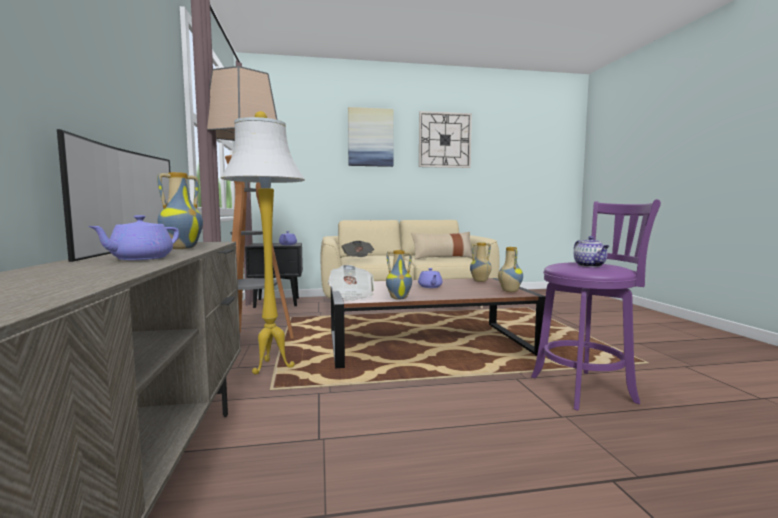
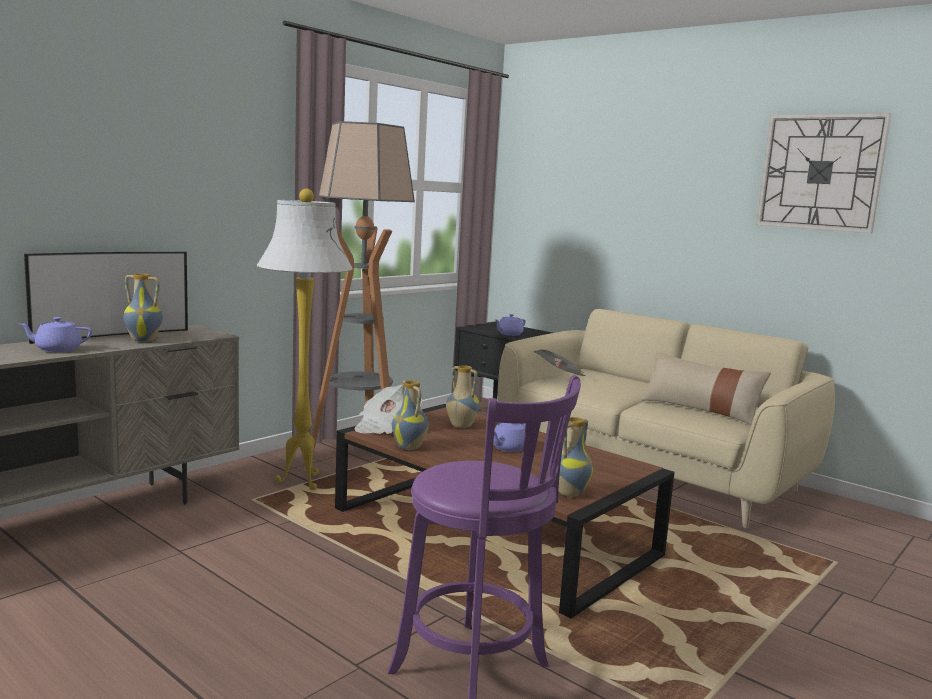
camera: 50 degrees right, 5 degrees up
picture [348,107,393,167] -> none
vase [470,242,492,282] -> vase moved to [446,365,480,428]
teapot [574,236,609,267] -> none

